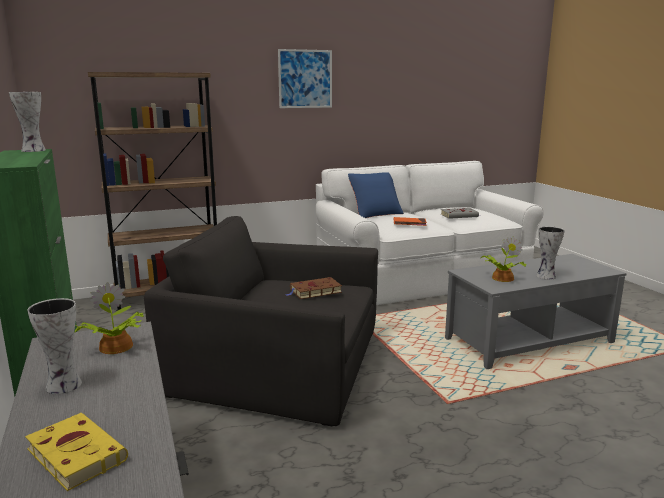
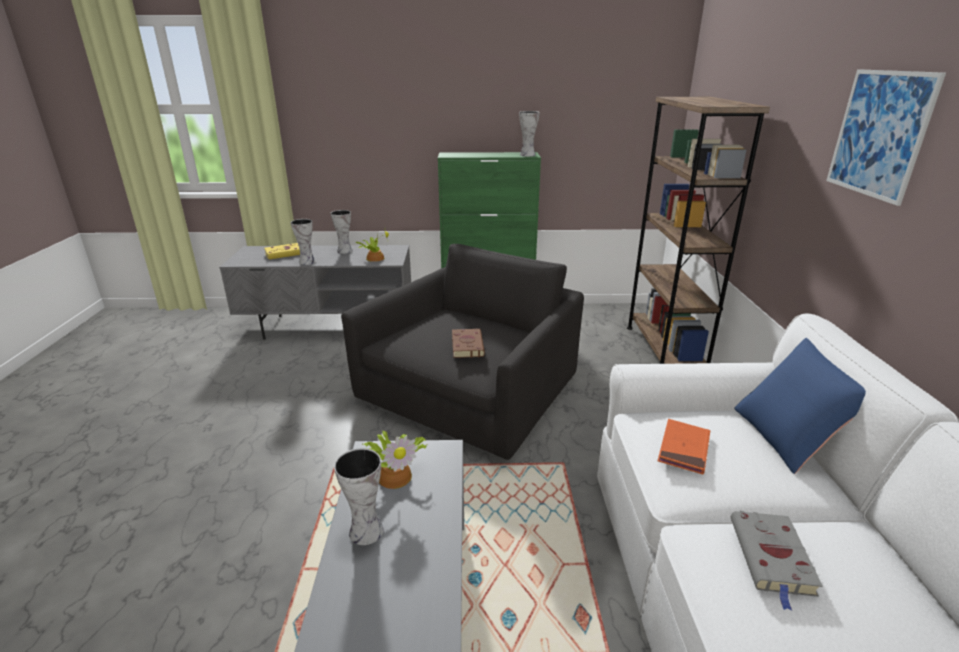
camera: 110 degrees right, 10 degrees up
none -> vase [291,219,316,265]

